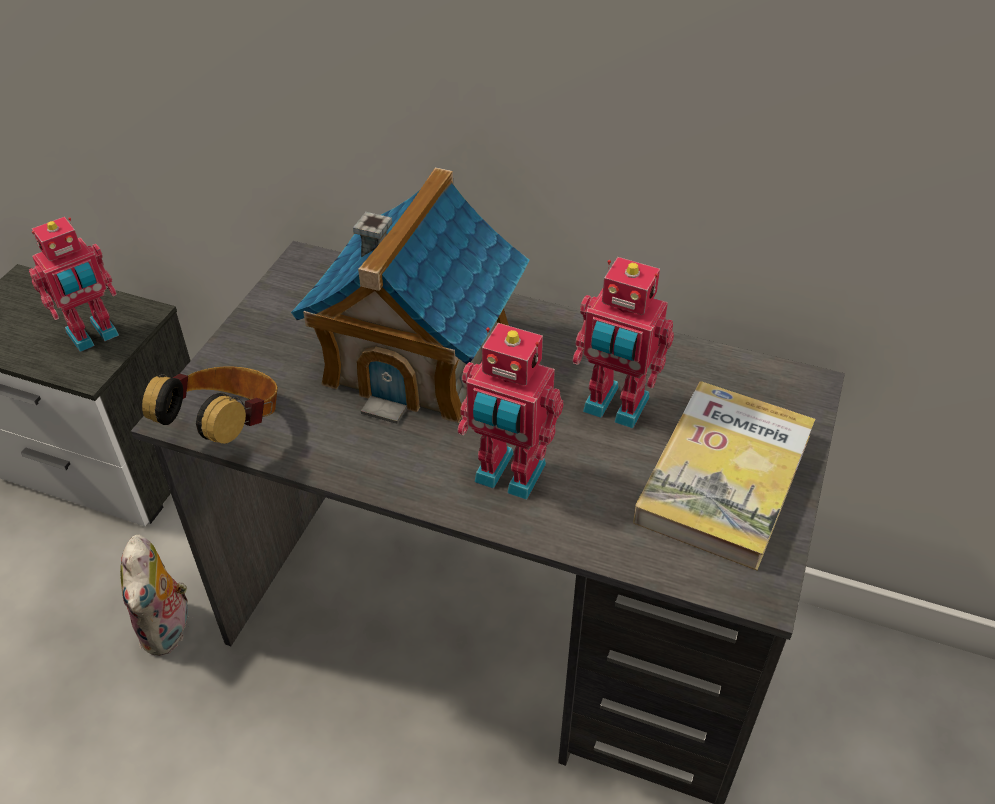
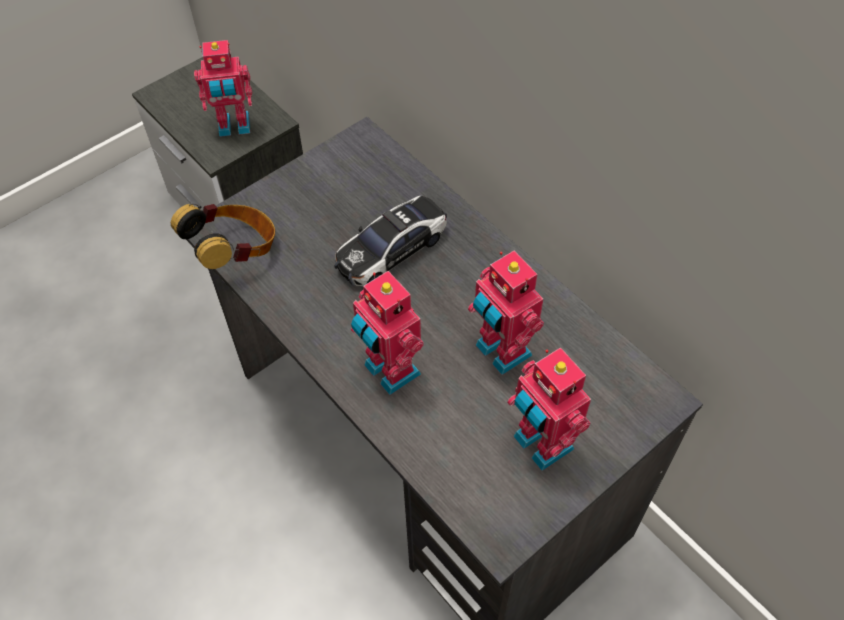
camera: 30 degrees right, 10 degrees up
plush toy [120,535,189,656] -> none
toy house [291,167,530,424] -> toy car [335,196,447,286]
book [633,381,815,571] -> toy robot [507,347,591,471]

